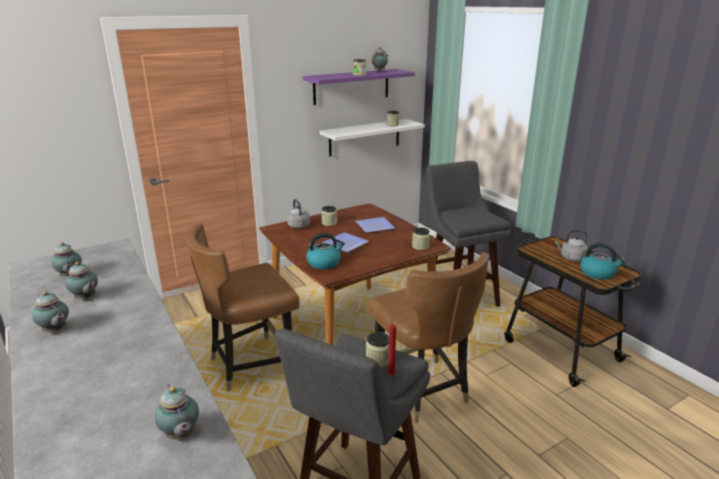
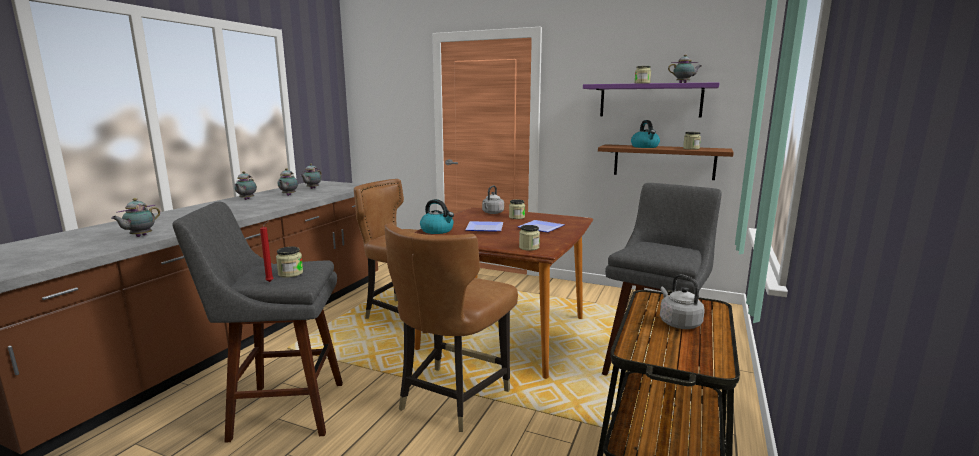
camera: 55 degrees right, 10 degrees down
white shelf [320,119,425,156] -> brown shelf [598,144,734,180]
kettle [580,243,625,280] -> kettle moved to [631,120,660,148]

